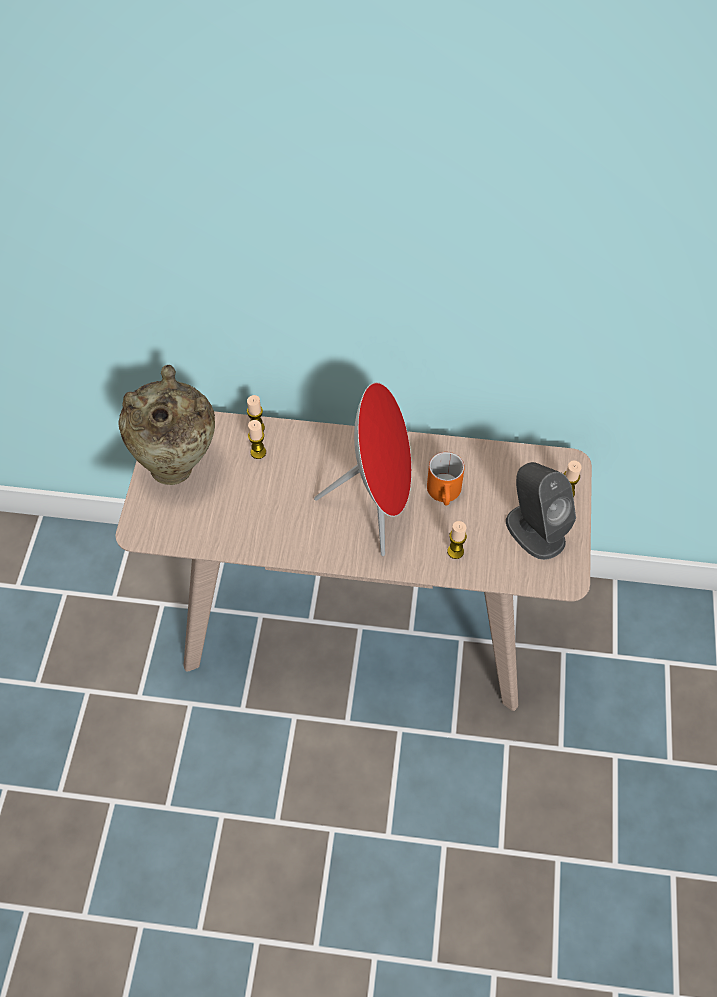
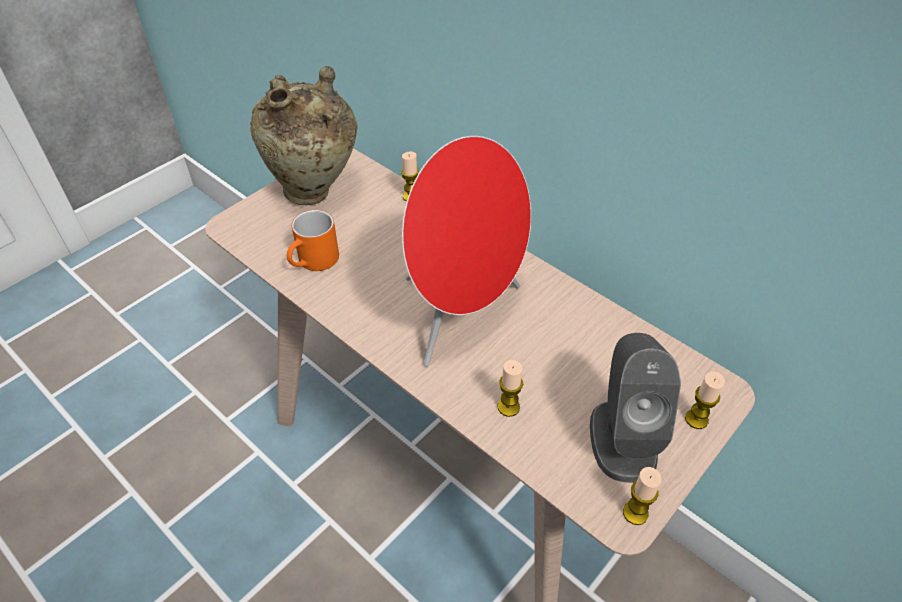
camera: 35 degrees right, 10 degrees down
candle [248,420,266,459] -> candle moved to [623,467,662,525]
orange mug [427,452,465,505] -> orange mug moved to [287,210,339,271]

